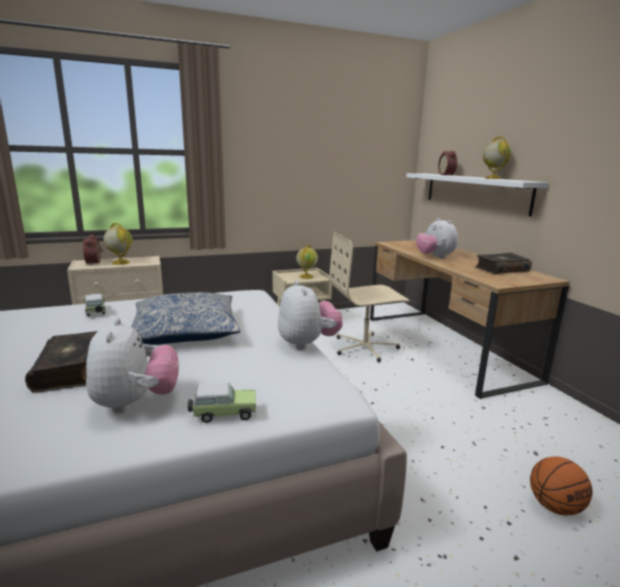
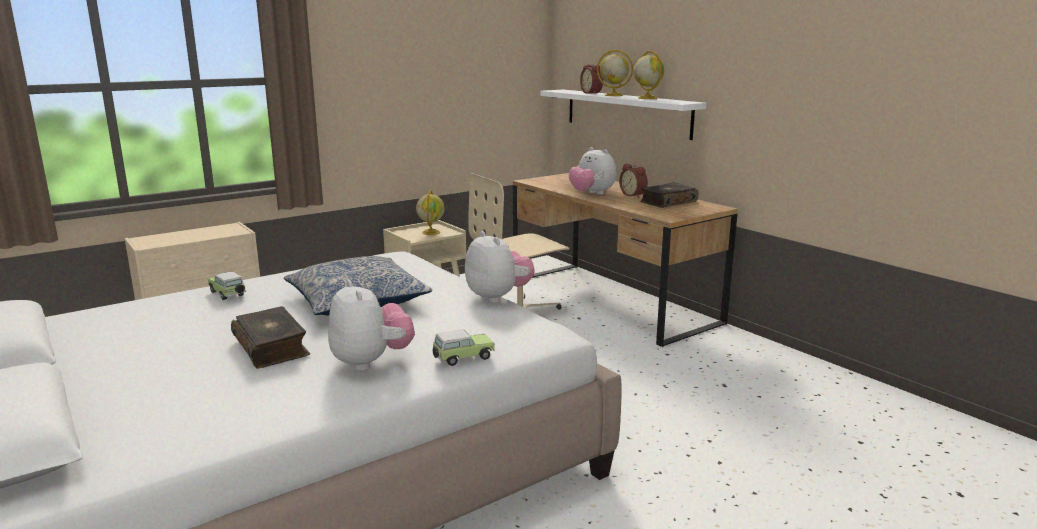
camera: 15 degrees left, 0 degrees up
alarm clock [83,235,103,265] -> alarm clock moved to [619,164,648,198]
globe [103,223,132,265] -> globe moved to [597,50,633,96]
basketball [530,456,592,515] -> none

